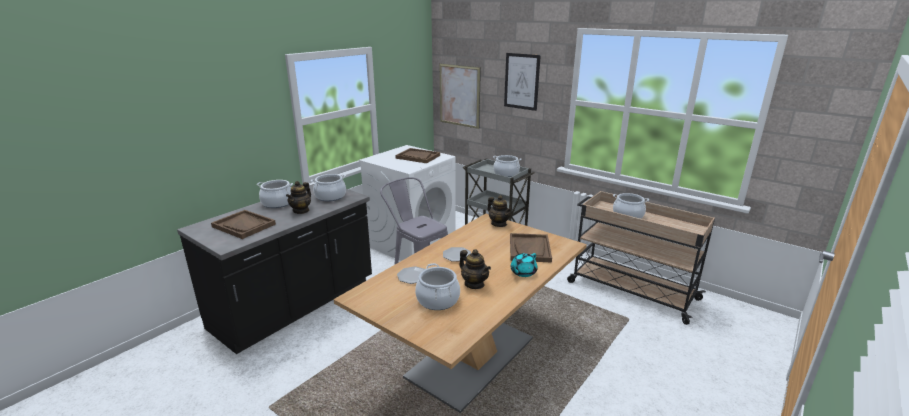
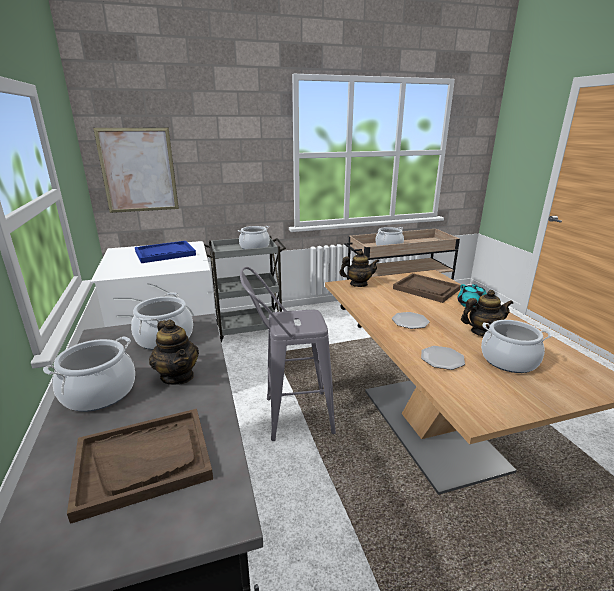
camera: 55 degrees left, 0 degrees up
brown tray [395,148,440,163] -> blue tray [135,241,196,263]
picture [504,53,541,111] -> none

